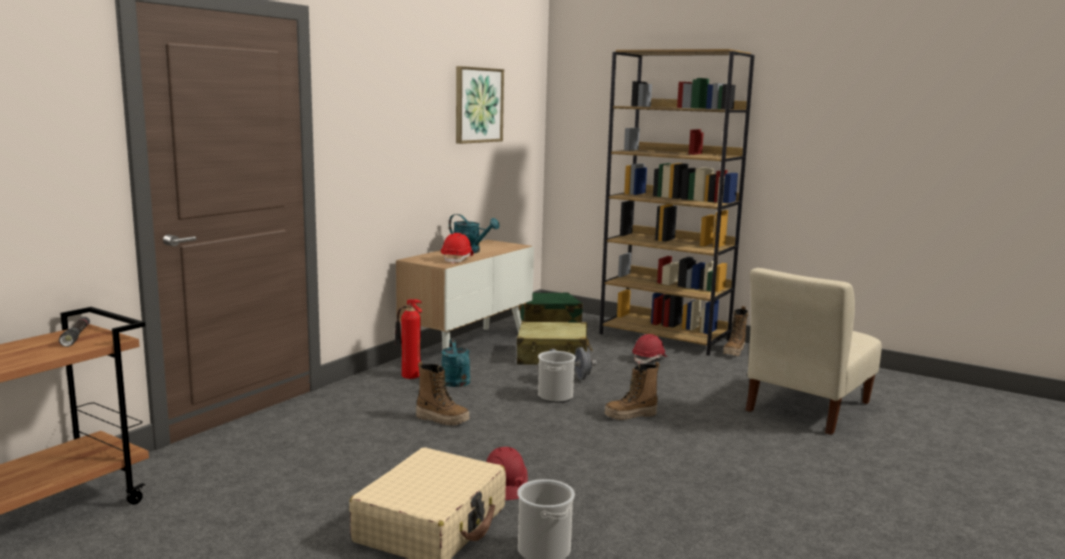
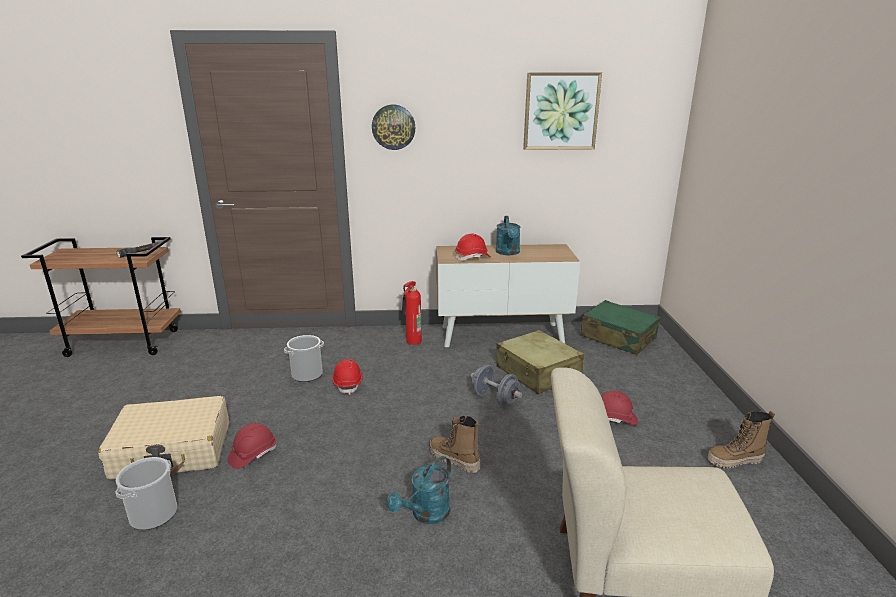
camera: 55 degrees right, 10 degrees up
boot [416,362,470,426] -> red hard hat [332,359,363,395]
turquoise watering can [442,339,471,387] -> turquoise watering can moved to [387,456,451,524]
bucket [538,351,576,403] -> bucket moved to [284,335,324,382]
brown bookcase [599,49,755,356] -> none
none -> wall clock [372,105,415,150]

